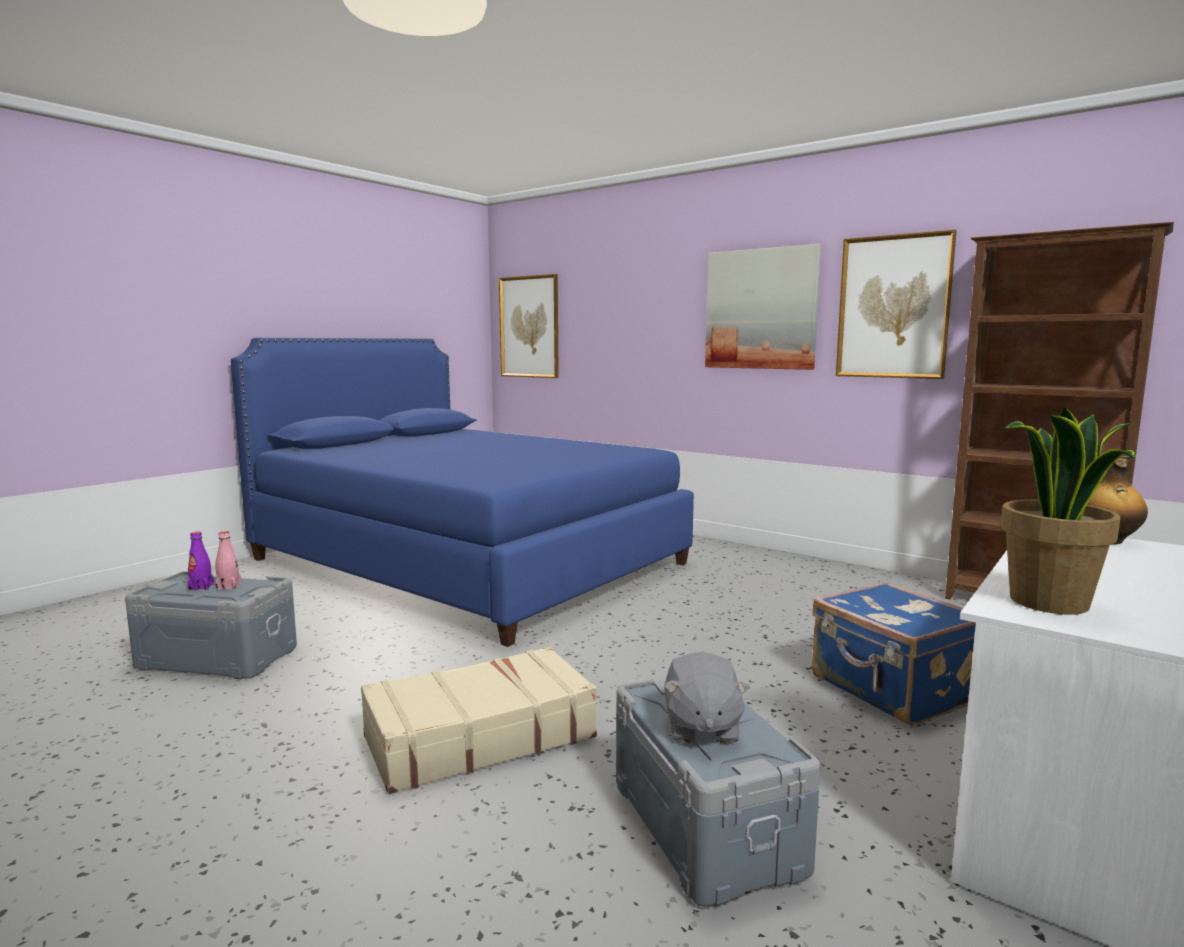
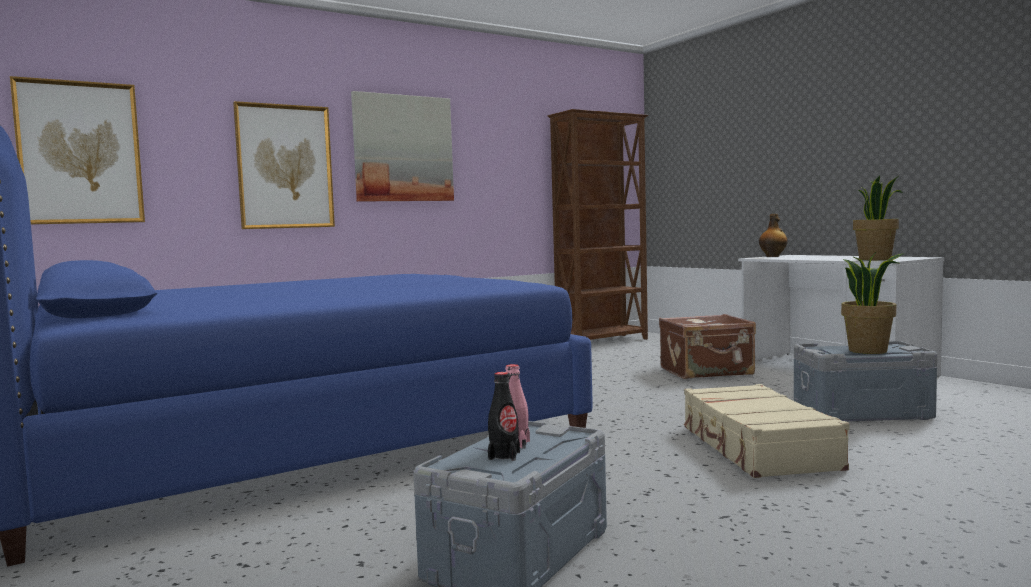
camera: 70 degrees left, 5 degrees down
purple bottle [187,532,214,591] -> black bottle [488,372,520,461]
grey plush toy [664,652,750,744] -> potted plant [841,252,905,354]
blue suitcase [812,582,976,726] -> brown suitcase [659,314,756,379]
picture [836,230,957,379] -> picture moved to [233,101,335,229]

